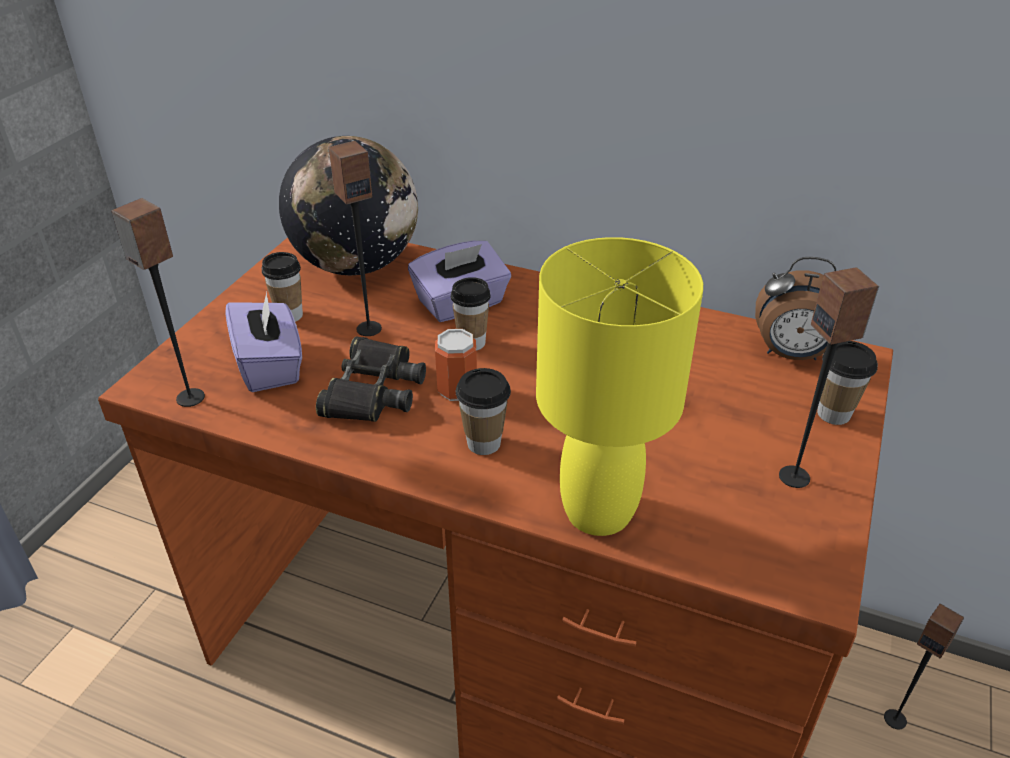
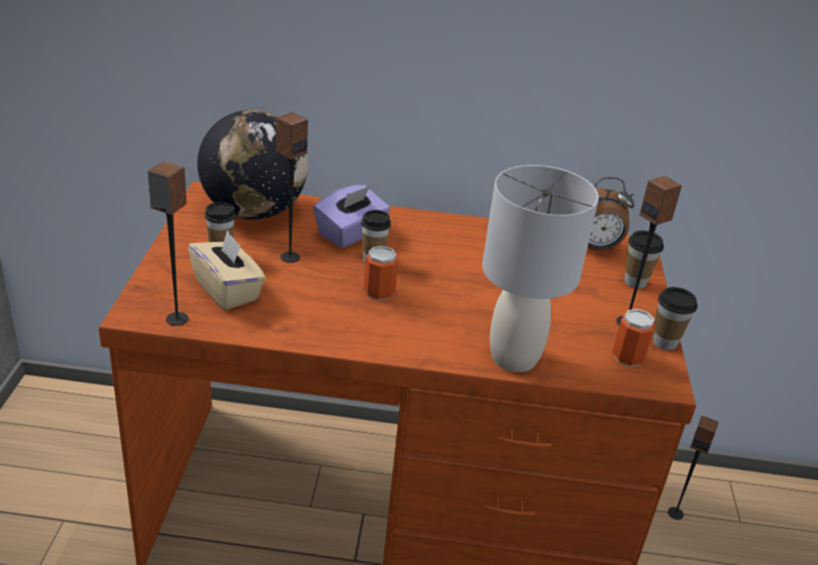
camera: 20 degrees left, 5 degrees down
purple tissue box [226,292,302,392] -> beige tissue box [188,230,266,310]
black binoculars [316,336,426,422] -> none
cup [456,368,511,455] -> cup moved to [653,287,697,350]
yellow table lamp [536,237,703,536] -> grey table lamp [482,165,599,372]
none -> can [612,309,656,367]

